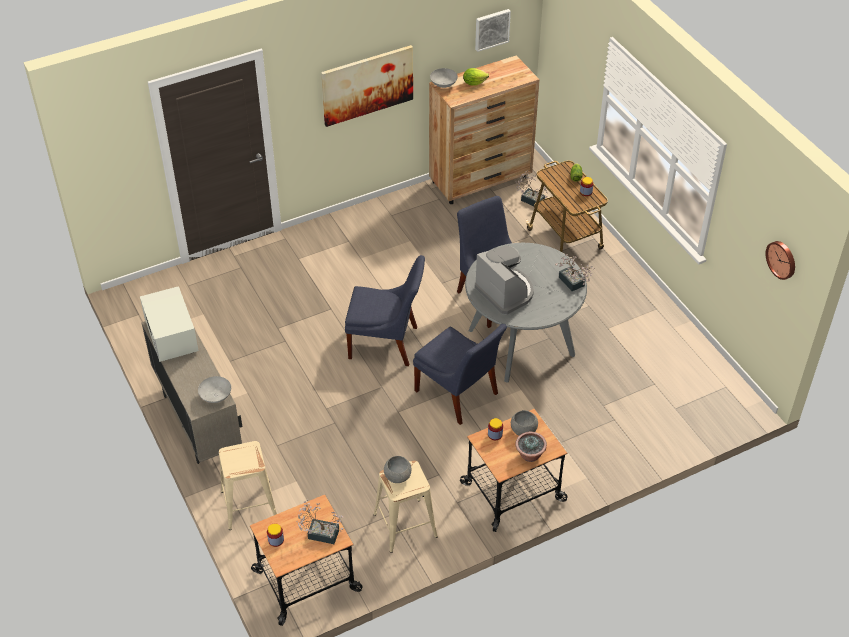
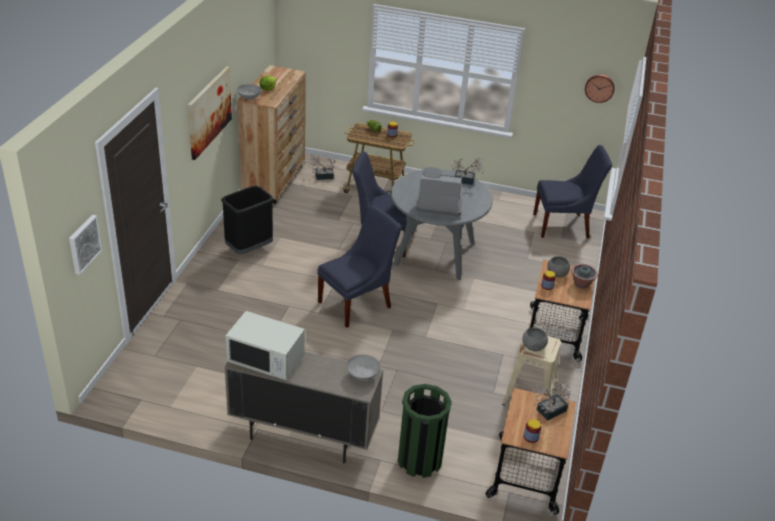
camera: 50 degrees left, 10 degrees down
beige stool [219,441,277,530] -> green trash can [398,384,452,478]
blue chair [413,324,507,425] -> blue chair moved to [533,145,612,239]
picture [475,9,511,52] -> picture moved to [69,215,102,275]
none -> black trash can [221,186,274,254]

